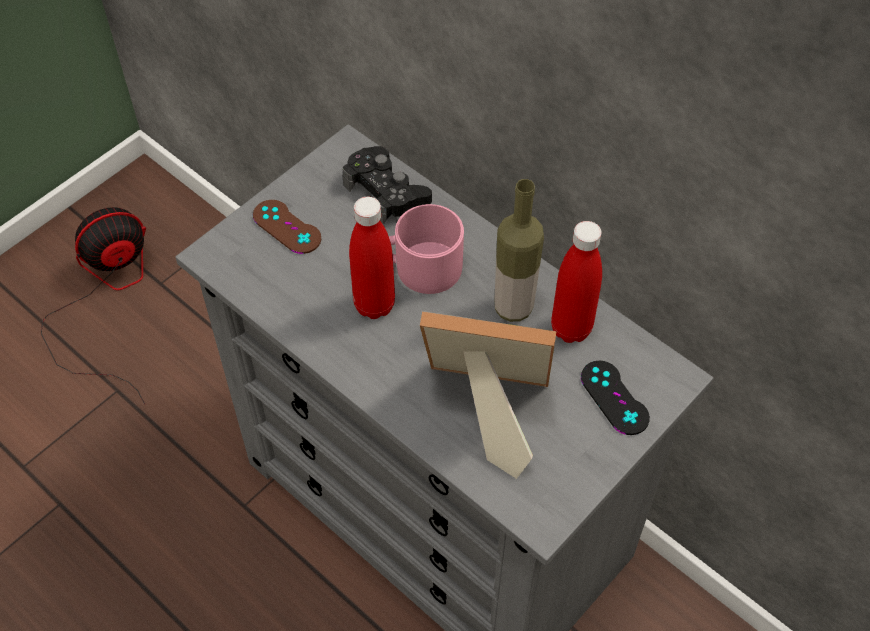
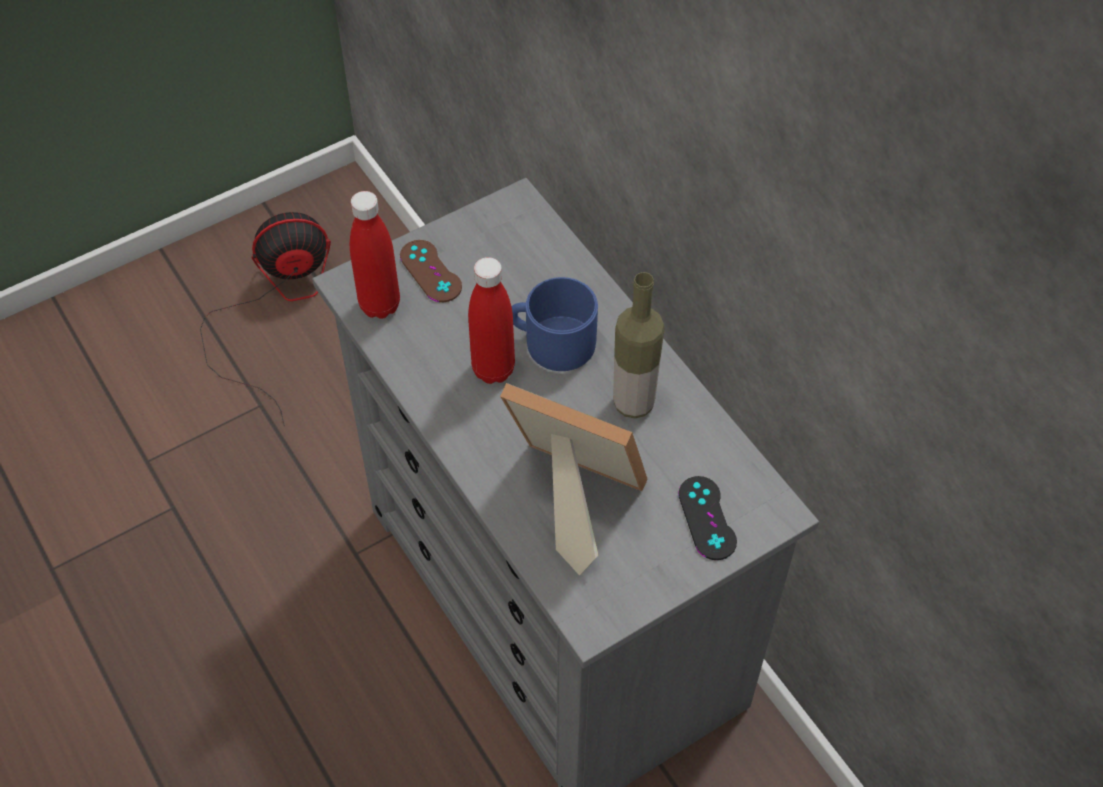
camera: 15 degrees right, 0 degrees up
black game controller [342,146,432,224] -> none
pink mug [389,204,464,294] -> blue mug [511,277,598,371]
red bottle [551,221,602,343] -> red bottle moved to [350,191,400,319]

